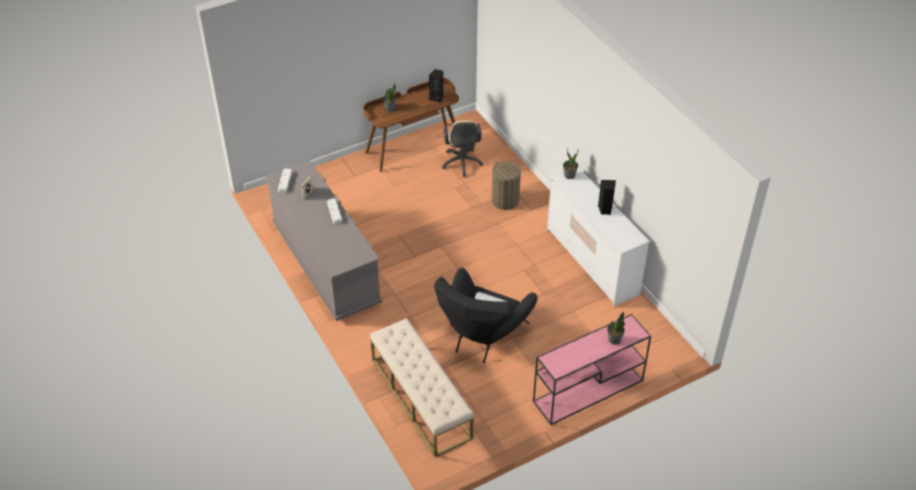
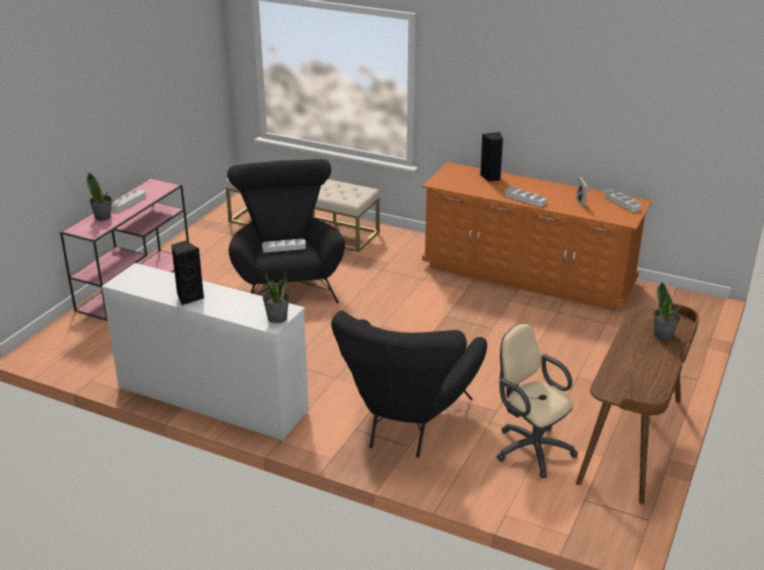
camera: 145 degrees right, 15 degrees down
grey dresser [265,160,382,321] -> orange dresser [422,162,652,310]
black speaker [429,69,443,102] -> black speaker moved to [480,132,503,182]
laundry basket [492,161,521,210] -> black armchair [331,310,487,457]
none -> white tray [111,189,146,212]

